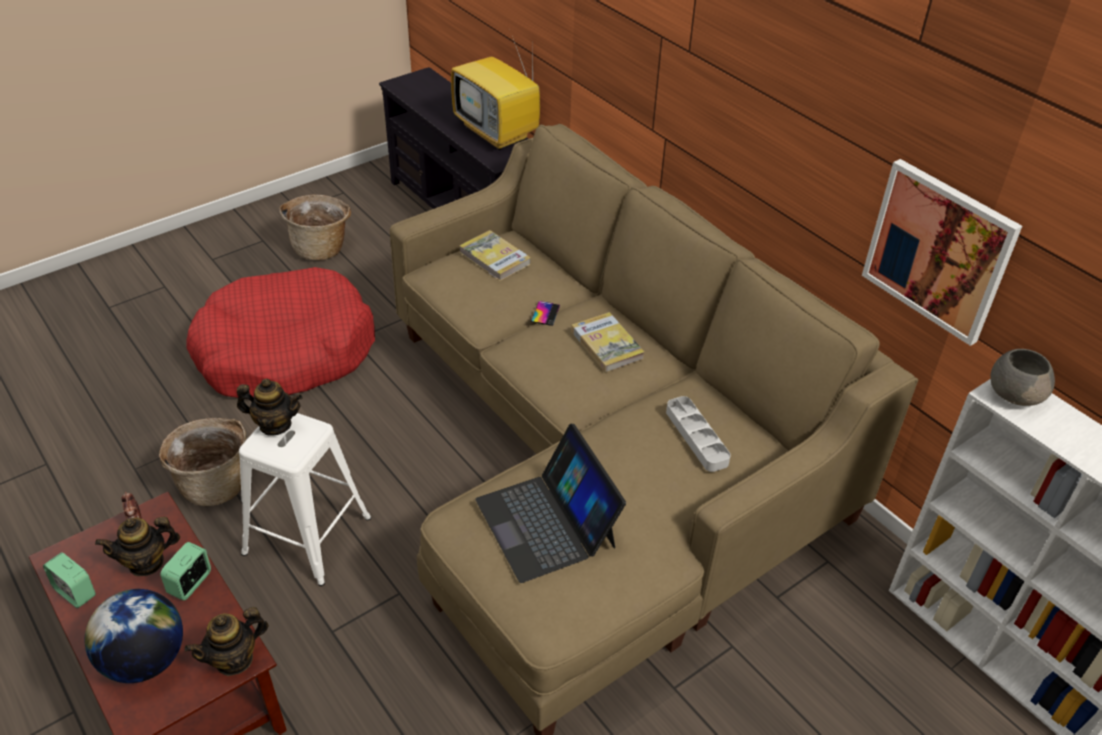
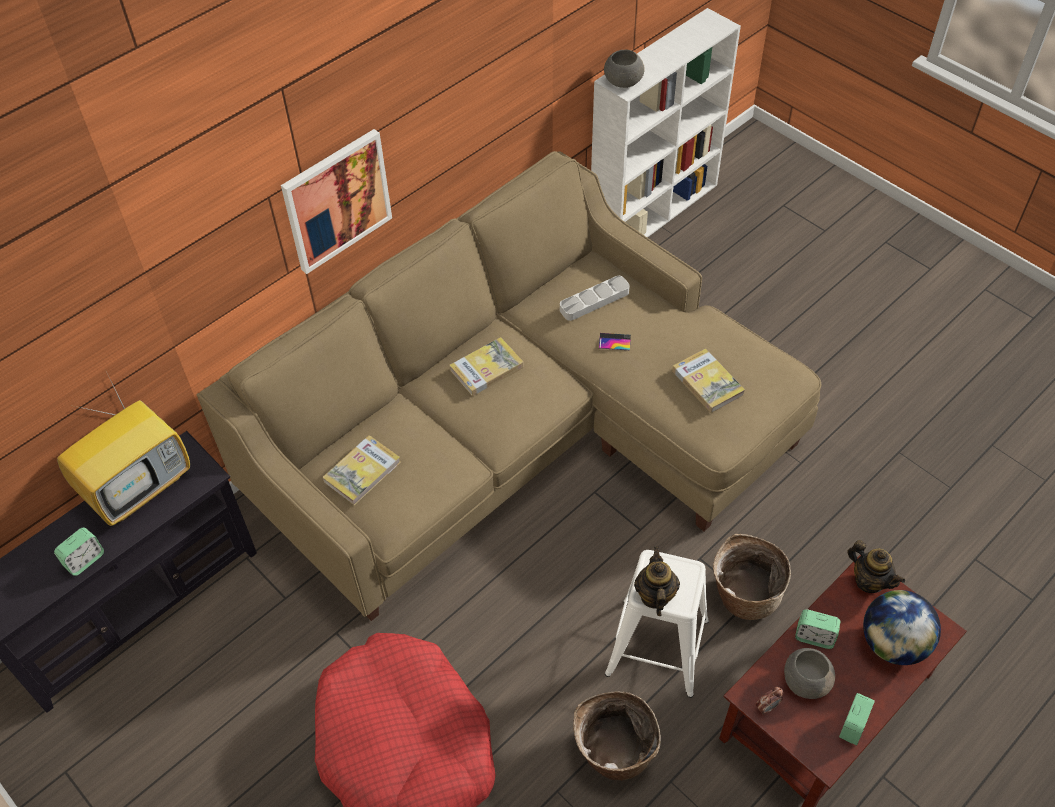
camera: 95 degrees left, 10 degrees up
teapot [95,517,180,576] -> grey bowl [784,648,835,699]
basket [279,194,351,260] -> basket moved to [713,534,791,620]
laptop [475,424,626,583] -> book [672,348,745,413]
phone [531,301,560,326] -> phone moved to [599,333,631,350]
picture [862,159,1022,346] -> picture moved to [281,129,392,274]
none -> alarm clock [54,527,104,576]

